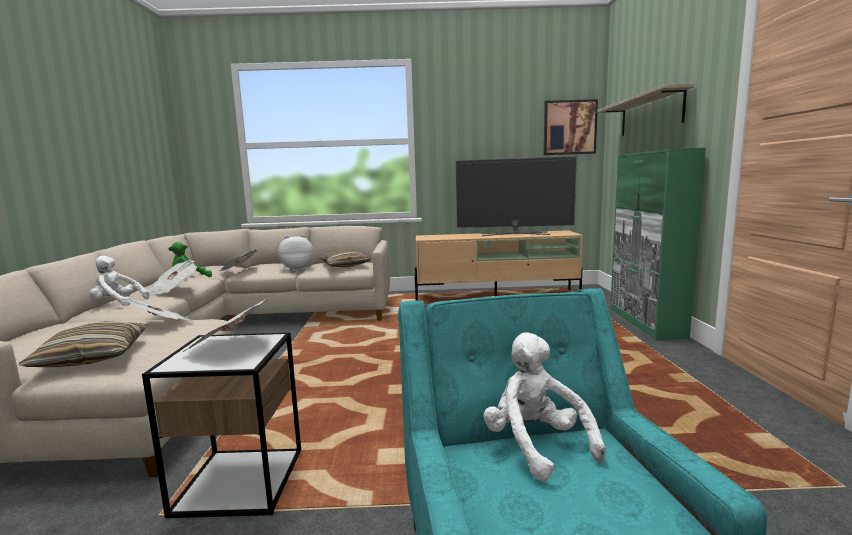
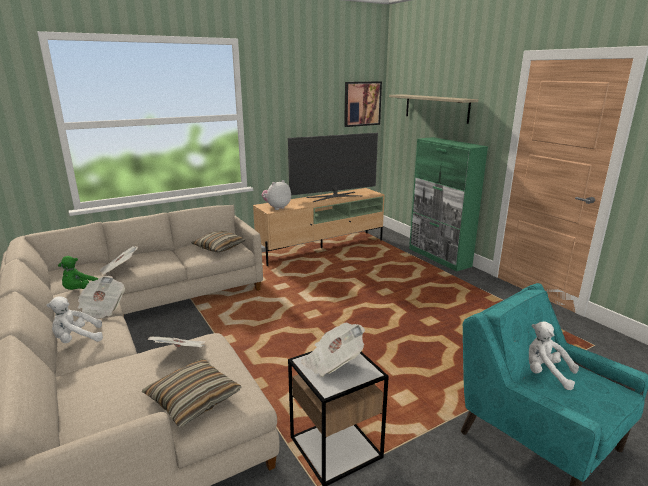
camera: 30 degrees left, 10 degrees up
plush toy [278,234,314,271] -> plush toy moved to [262,180,291,210]

